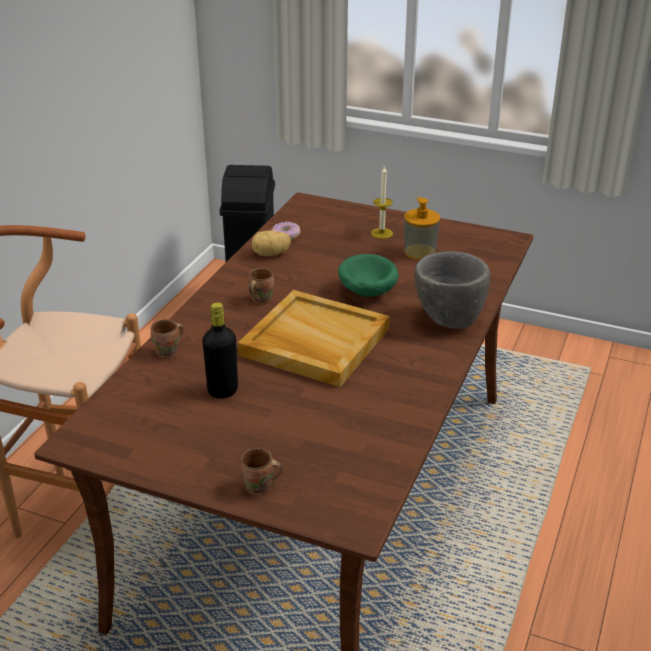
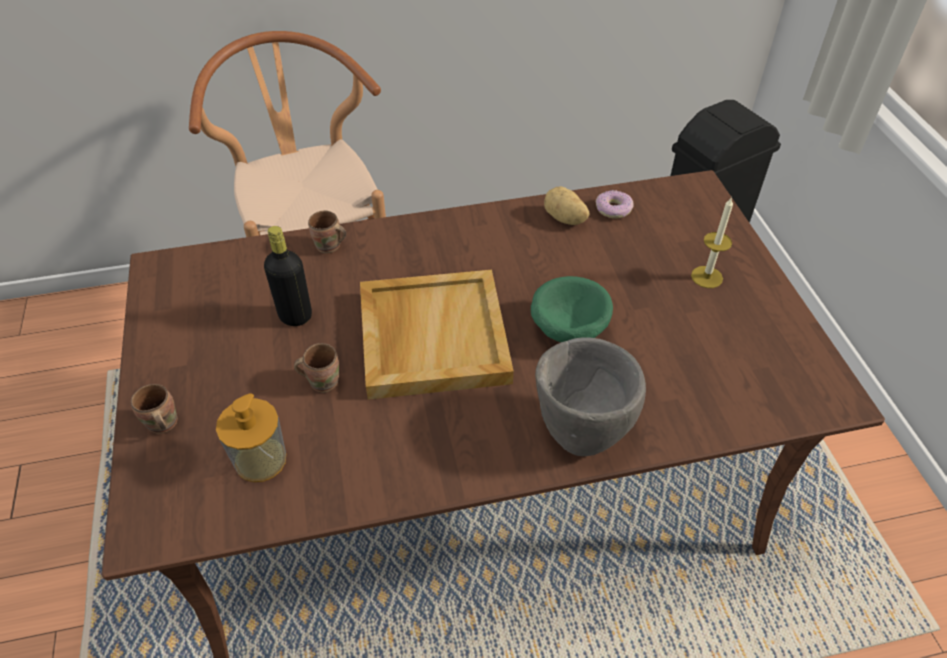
camera: 55 degrees right, 15 degrees up
brown mug [248,268,274,304] -> brown mug moved to [294,343,339,393]
soap dispenser [404,197,440,260] -> soap dispenser moved to [216,393,286,482]

